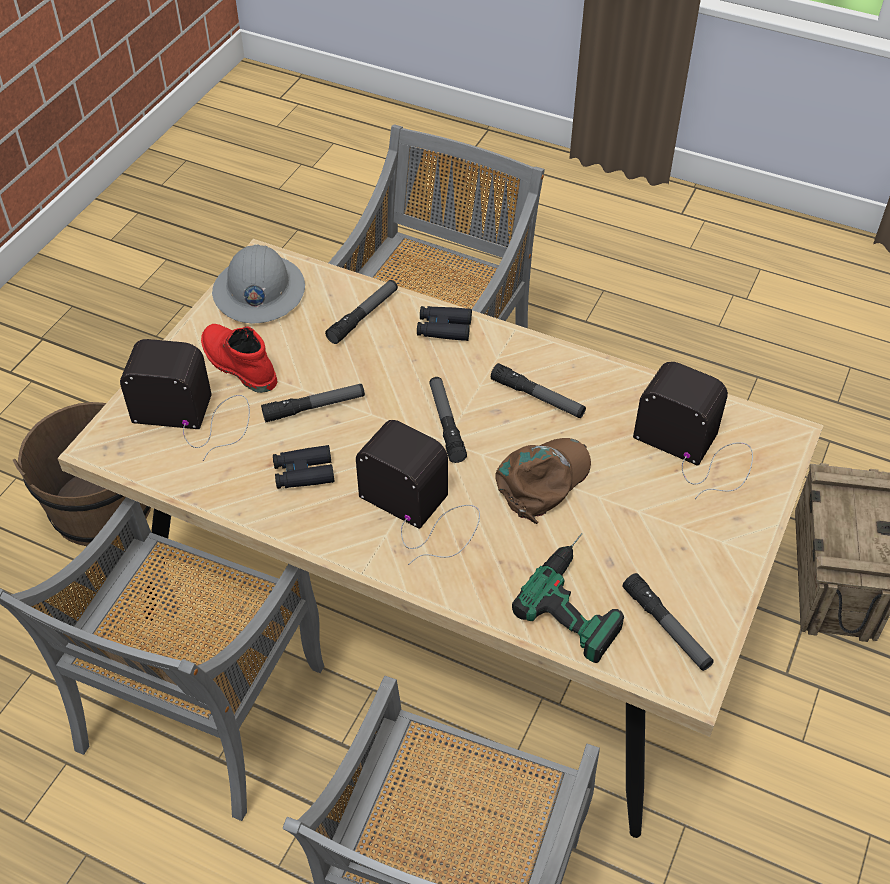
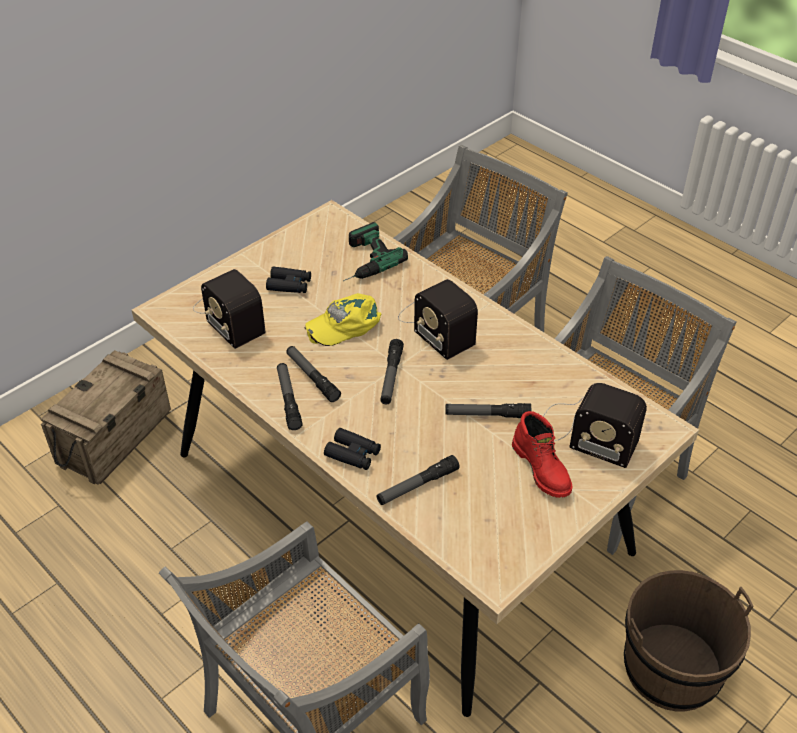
camera: 160 degrees left, 5 degrees down
grey hard hat [212,245,305,324] -> none
black binoculars [273,445,335,489] -> black binoculars moved to [266,266,311,293]
brown cap [495,438,591,524] -> yellow cap [304,293,381,346]
flashlight [622,573,714,671] -> flashlight moved to [277,363,303,430]

